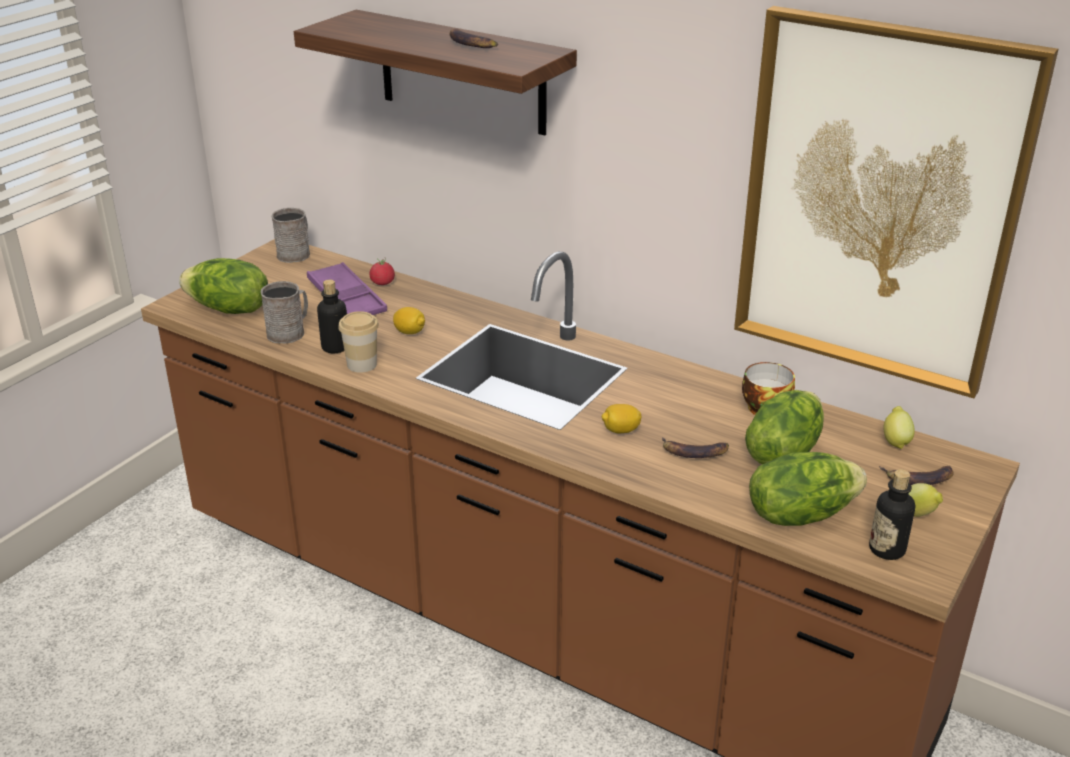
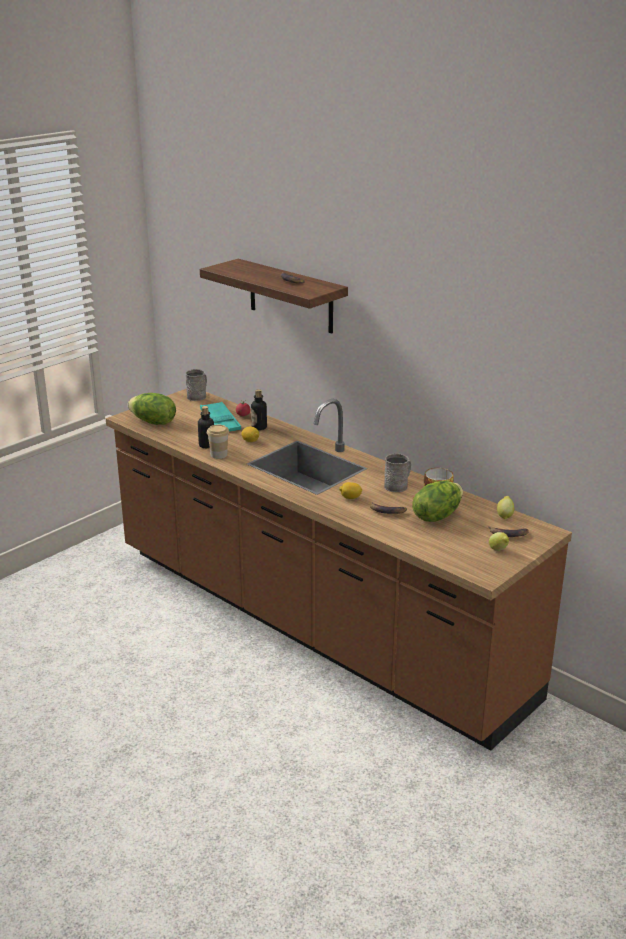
camera: 10 degrees right, 5 degrees down
grey mug [261,281,308,343] -> grey mug moved to [384,453,411,492]
purple tray [307,262,387,315] -> turquoise tray [200,402,241,432]
picture [734,6,1058,398] -> none
lettuce [749,452,867,526] -> none
bottle [869,469,916,560] -> bottle moved to [251,389,267,430]

